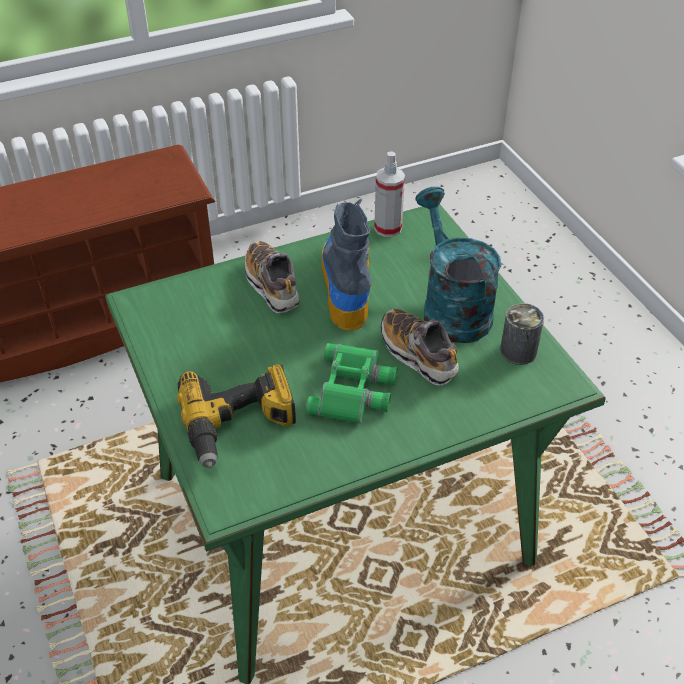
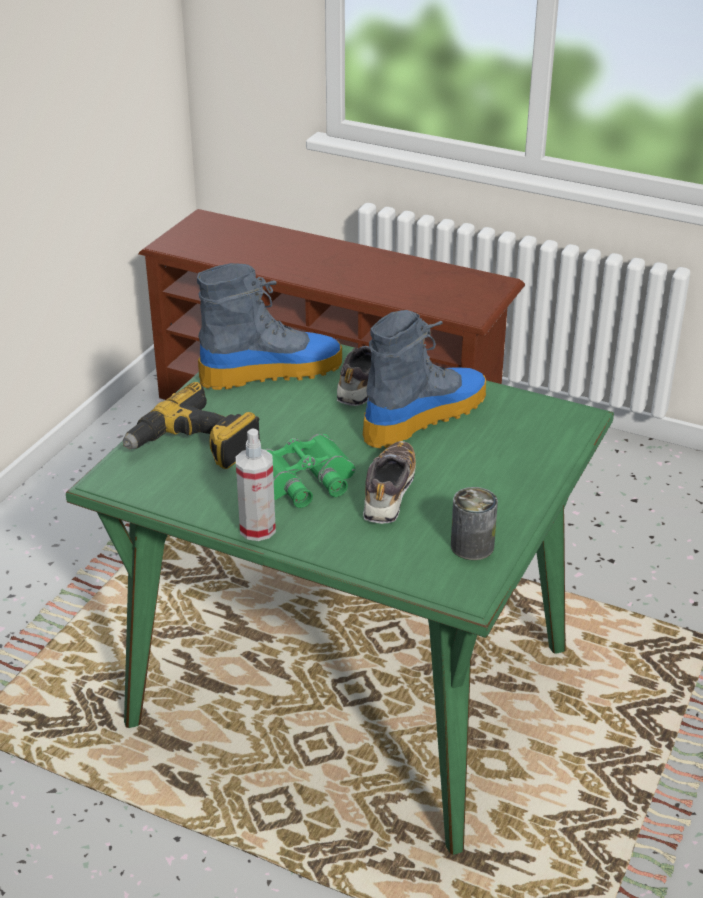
camera: 50 degrees right, 10 degrees down
spray bottle [374,151,405,237] -> spray bottle moved to [236,428,276,541]
turquoise watering can [415,187,501,343] -> none
none -> boot [197,263,342,390]

